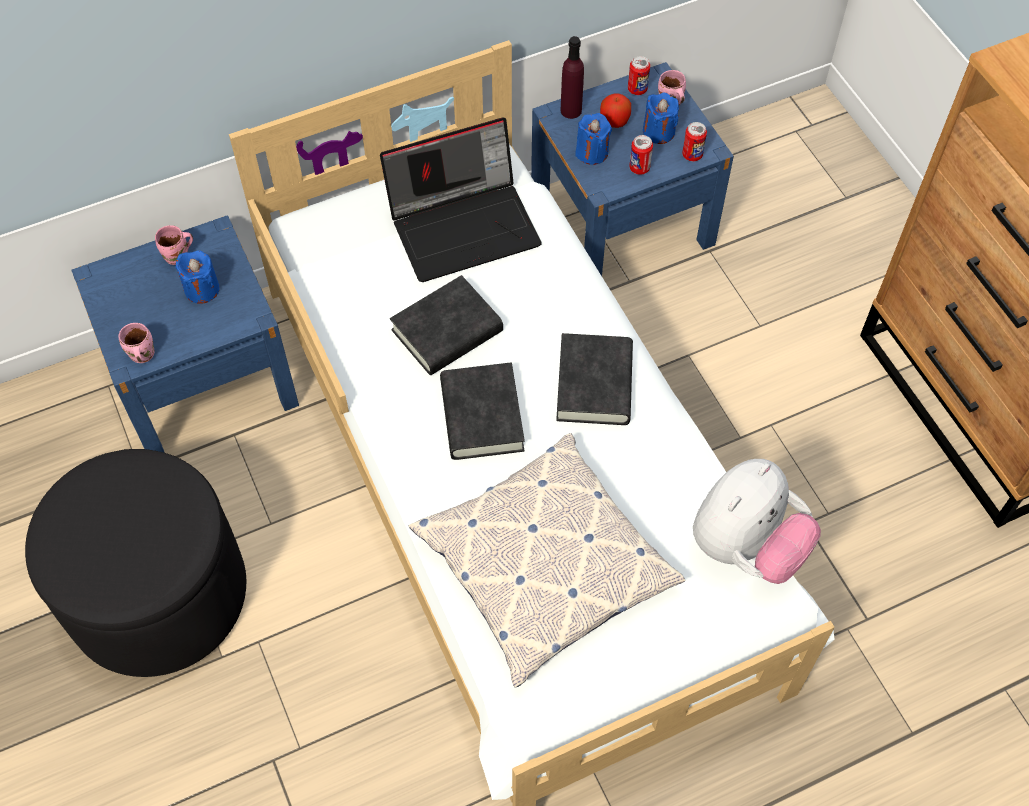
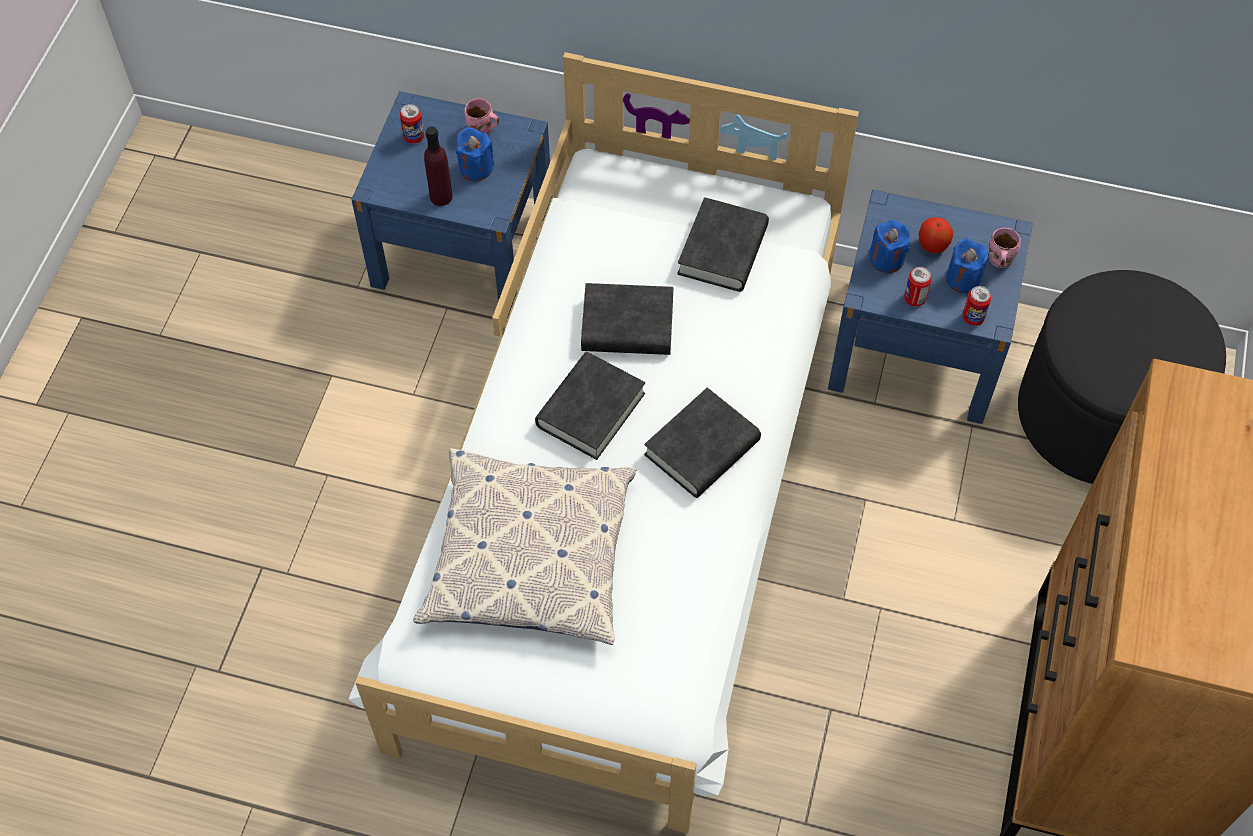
camera: 40 degrees right, 0 degrees up
black ottoman [25,449,246,677] -> black ottoman moved to [1018,270,1226,484]
pink mug [118,323,154,363] -> none
laptop [380,117,542,282] -> black book [677,197,769,292]
purple bottle [561,36,584,119] -> purple bottle moved to [424,127,453,206]
can [628,56,650,95] -> can moved to [400,104,424,144]
plush toy [693,459,821,584] -> none

